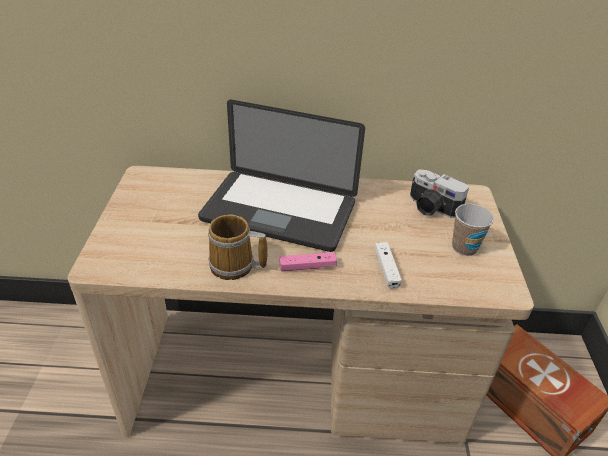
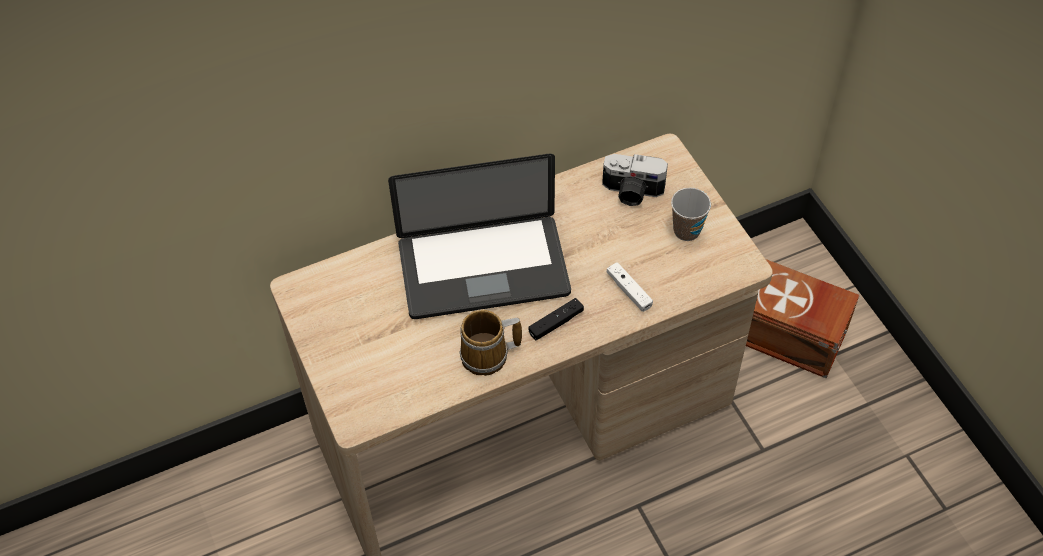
camera: 25 degrees left, 15 degrees up
pink game controller [279,252,337,271] -> black game controller [528,298,584,340]

